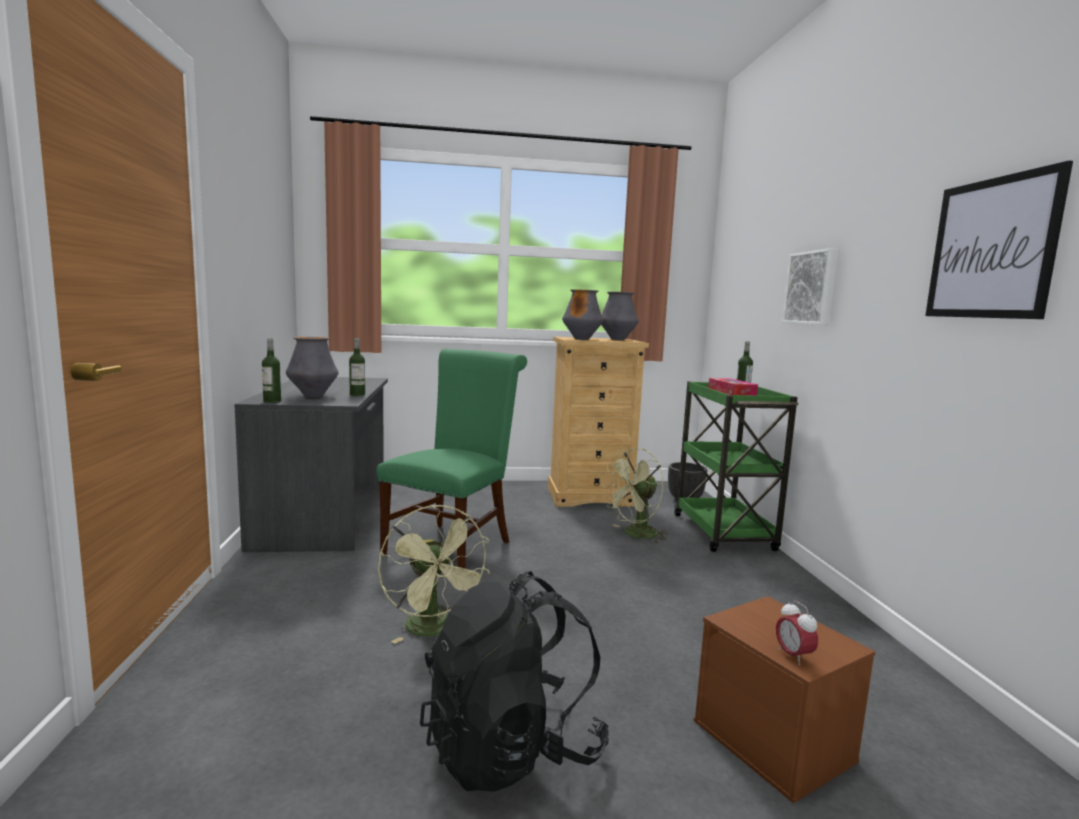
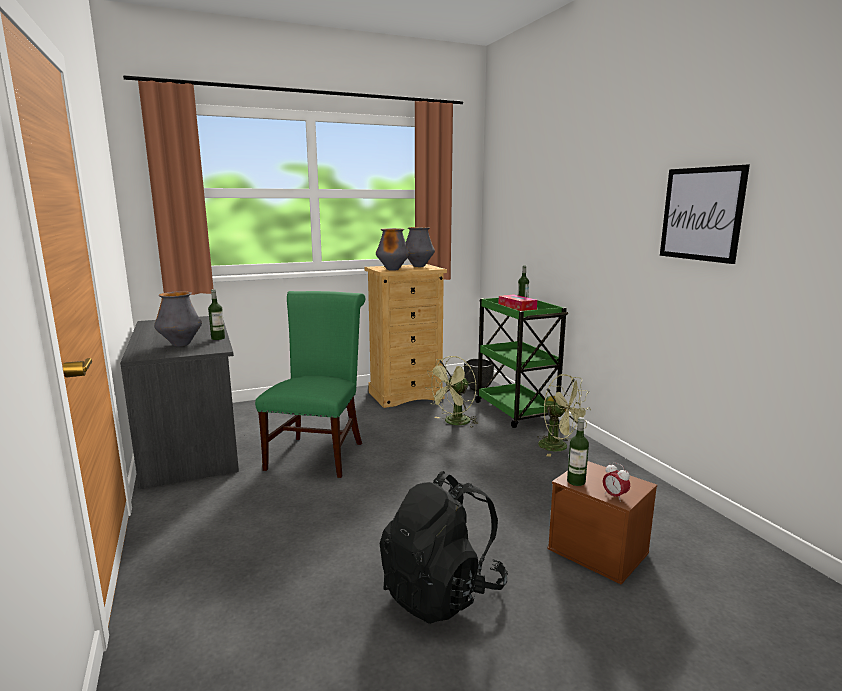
camera: 15 degrees left, 5 degrees up
bottle [262,339,281,403] -> bottle moved to [567,417,589,486]
green fan [378,505,490,644] -> green fan moved to [538,374,591,457]
picture [782,248,838,325] -> none

